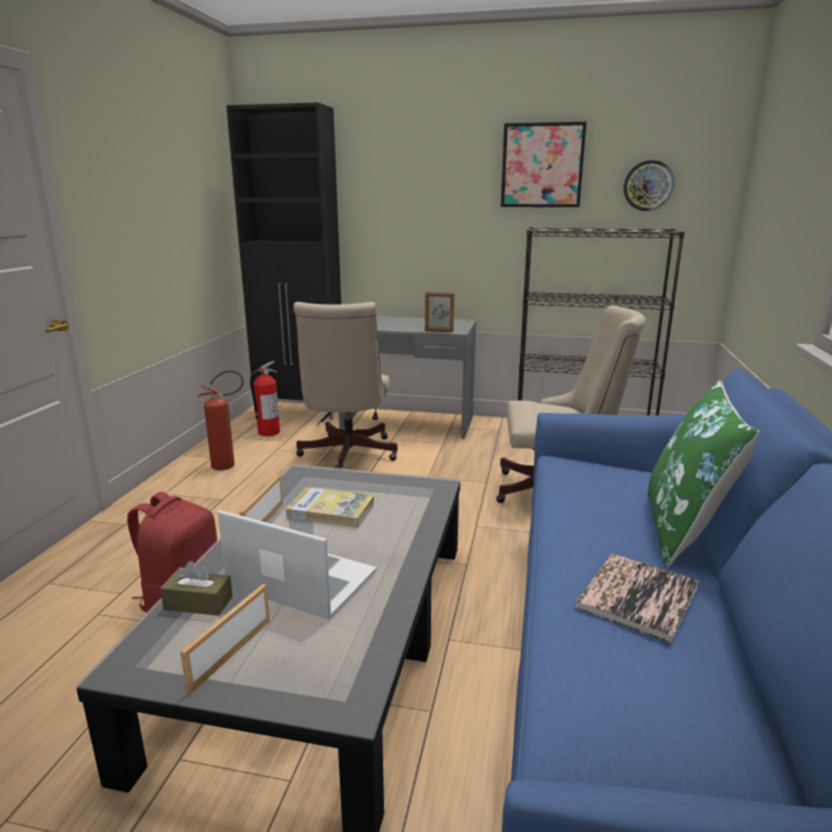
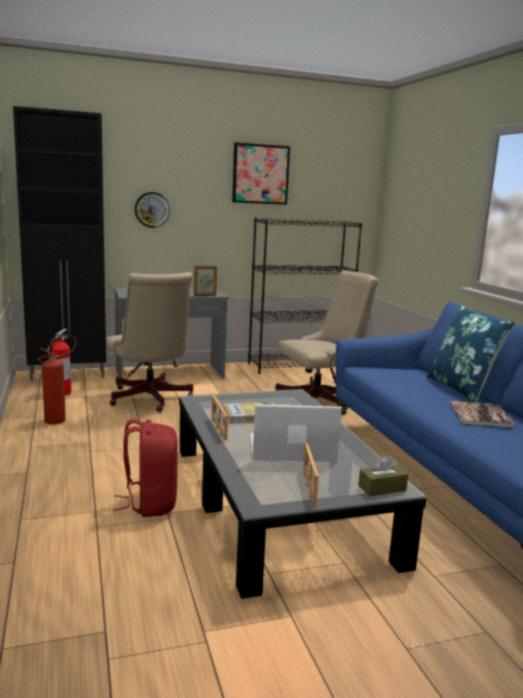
camera: 30 degrees left, 5 degrees down
brown tissue box [160,561,233,616] -> brown tissue box moved to [358,456,408,496]
wall clock [623,160,675,211] -> wall clock moved to [134,192,170,228]
green pillow [648,380,759,568] -> blue pillow [426,305,515,403]

